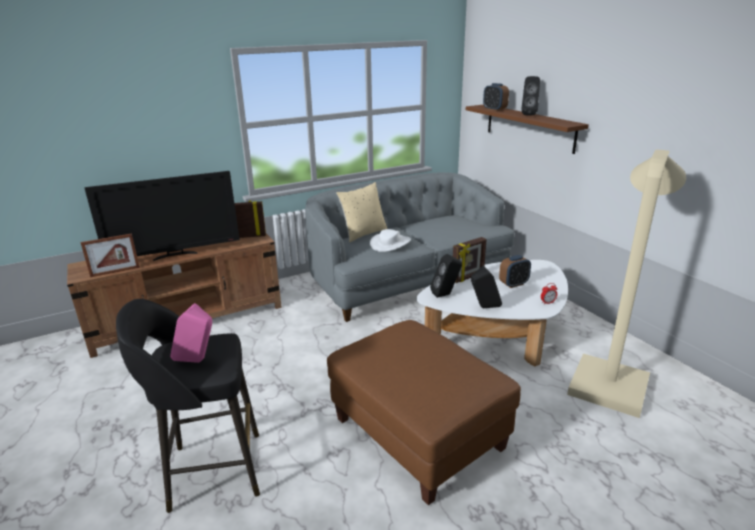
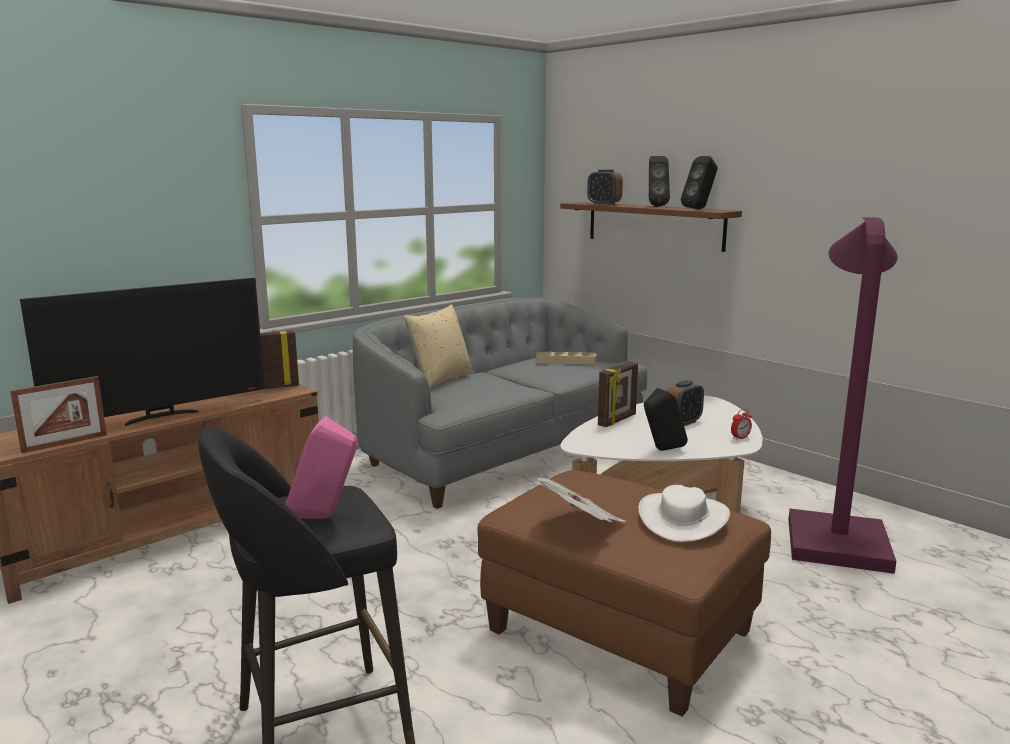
camera: 15 degrees left, 10 degrees down
white hat [370,229,411,252] -> white hat moved to [638,485,730,542]
black speaker [430,254,462,298] -> black speaker moved to [681,156,718,209]
beige floor lamp [567,150,686,418] -> purple floor lamp [788,217,898,574]
none -> newspaper [535,478,626,522]
none -> beige tray [536,352,597,364]

